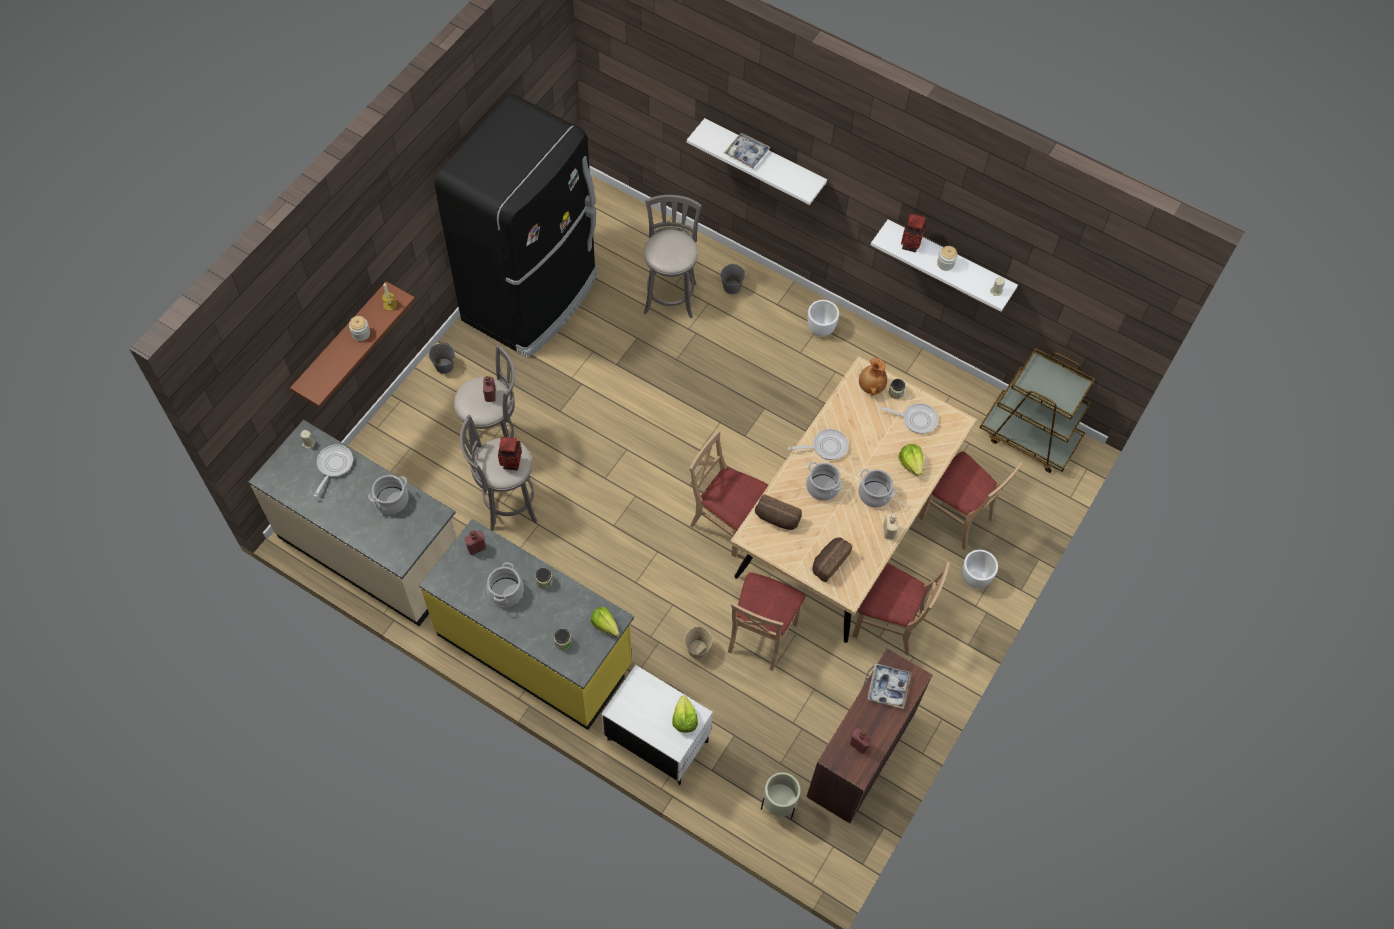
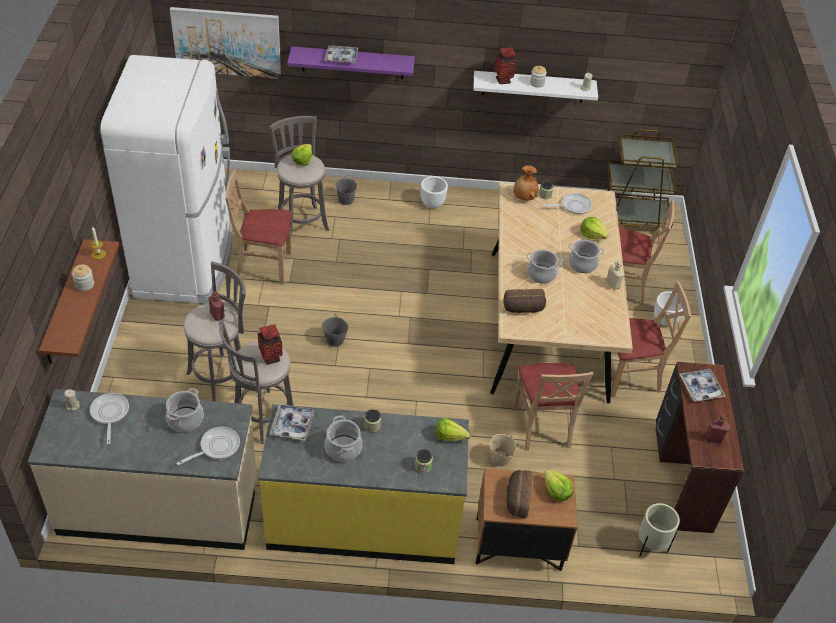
camera: 30 degrees left, 15 degrees down
grey bucket [429,343,455,374] -> grey bucket moved to [322,317,348,347]
black fridge [435,94,597,358] -> white fridge [101,55,232,304]
red bottle [464,530,486,555] -> tray [270,404,315,441]
white nightstand [601,665,713,785] -> brown nightstand [476,468,577,571]
white shelf [687,118,827,205] -> purple shelf [287,46,415,79]
beige chair [689,430,768,558] -> beige chair moved to [225,169,292,285]
frying pan [788,429,848,460] -> frying pan moved to [176,427,240,465]
bread [813,538,852,582] -> bread moved to [506,470,533,518]
none -> picture [170,7,281,79]
none -> lettuce [291,144,312,166]

